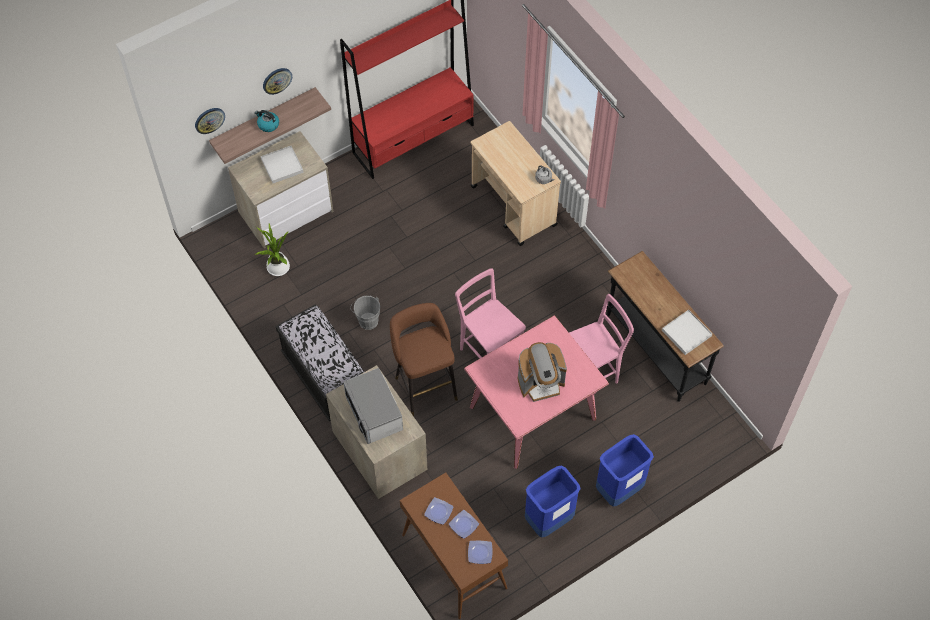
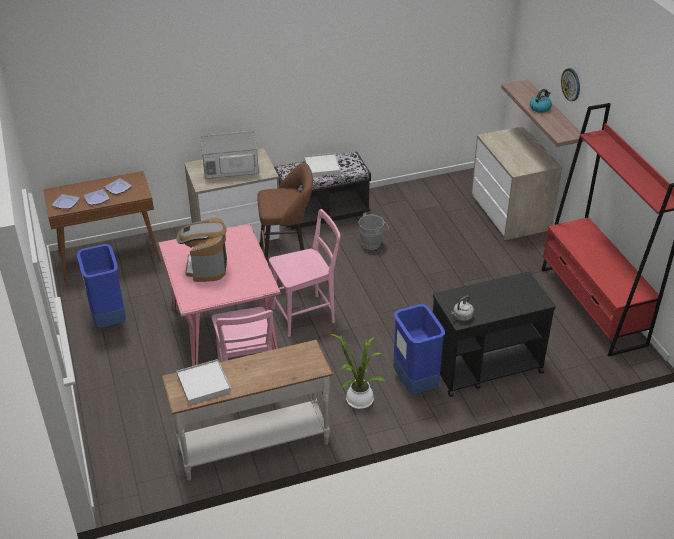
camera: 105 degrees right, 20 degrees down
wall clock [195,108,225,134] -> none
potted plant [256,223,290,276] -> potted plant moved to [330,334,385,409]
white tray [261,146,304,183] -> white tray moved to [304,153,341,177]
beige cart [471,121,561,246] -> black cart [433,272,556,397]
blue trash can [596,434,654,507] -> blue trash can moved to [393,304,445,394]
black console table [607,251,724,402] -> white console table [161,340,333,481]

